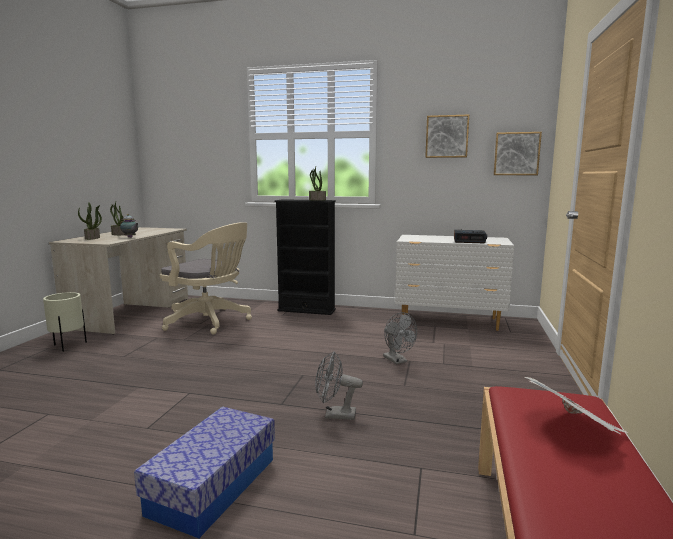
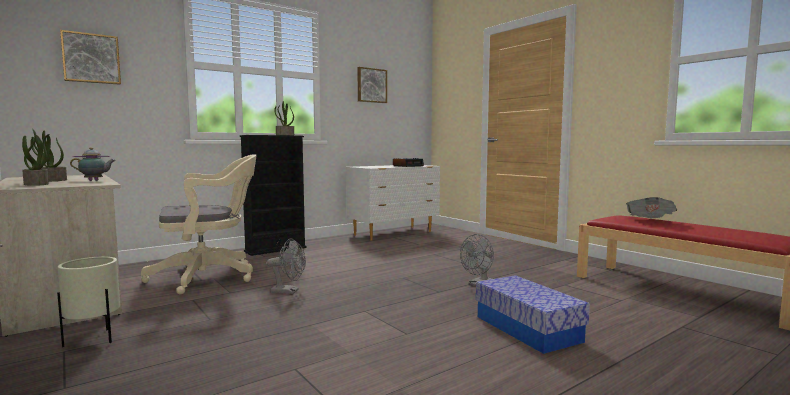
camera: 50 degrees left, 5 degrees down
grey fan [383,312,417,364] -> grey fan moved to [267,239,306,294]
picture [493,132,542,175] -> picture moved to [60,30,121,85]

